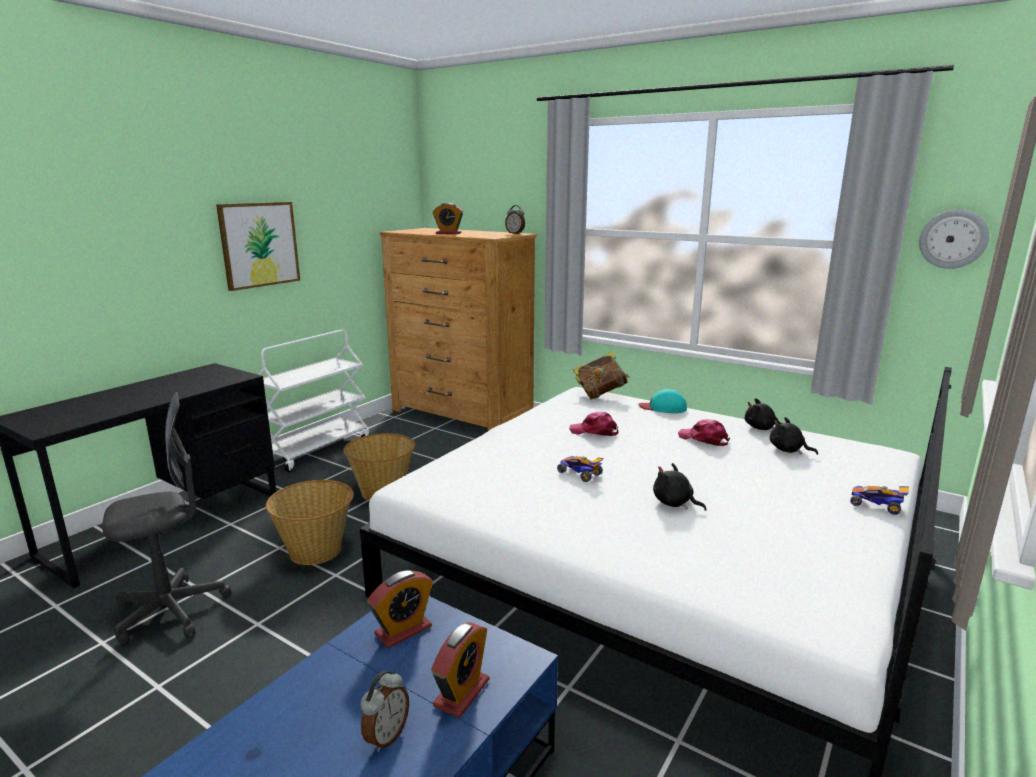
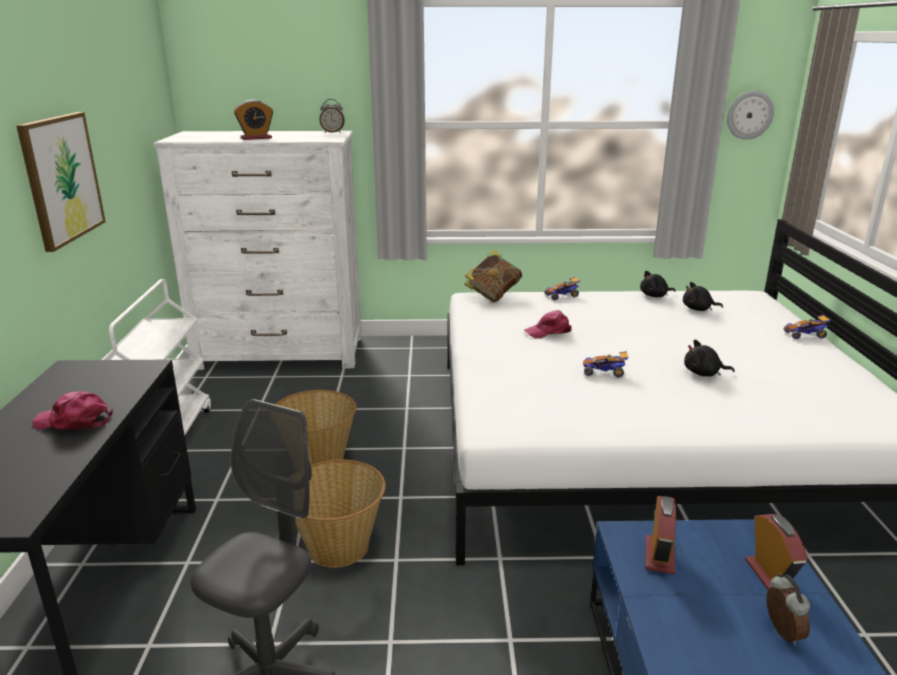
camera: 35 degrees left, 5 degrees up
brown dresser [380,228,537,431] -> white dresser [153,131,361,370]
turquoise cap [638,389,687,413] -> toy car [544,277,581,300]
pink cap [678,419,730,446] -> pink cap moved to [32,391,113,431]

